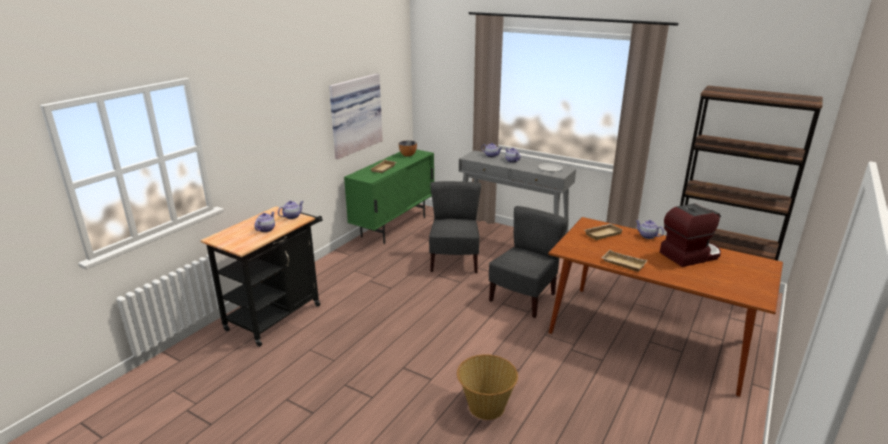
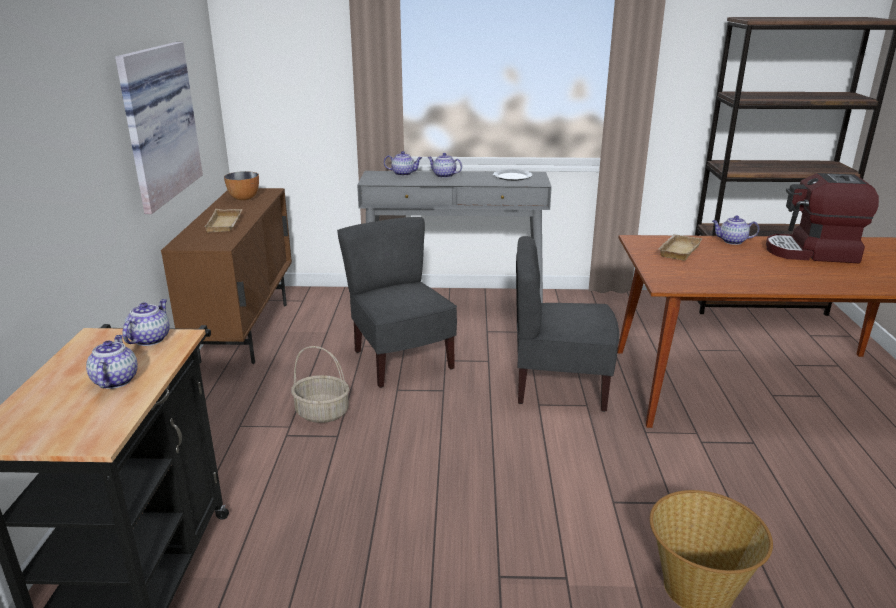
camera: 30 degrees left, 0 degrees up
green cabinet [344,149,434,244] -> brown cabinet [161,188,292,364]
grey chair [489,206,569,318] -> grey chair turned 90 degrees counterclockwise [516,236,619,412]
beige tray [602,250,647,272] -> none
coffee machine [660,203,721,267] -> coffee machine turned 120 degrees counterclockwise [766,173,879,263]
none -> basket [291,346,349,423]

